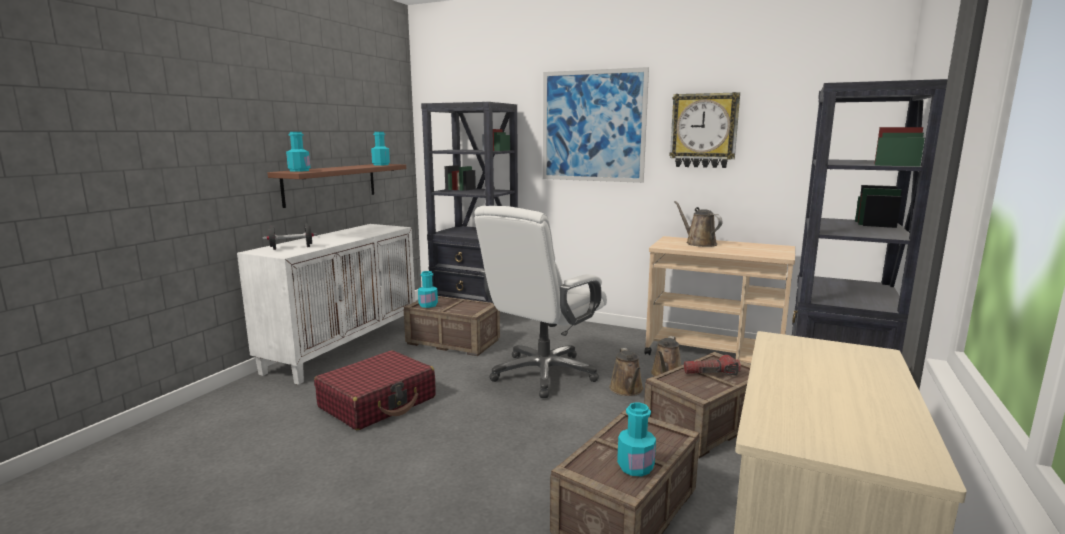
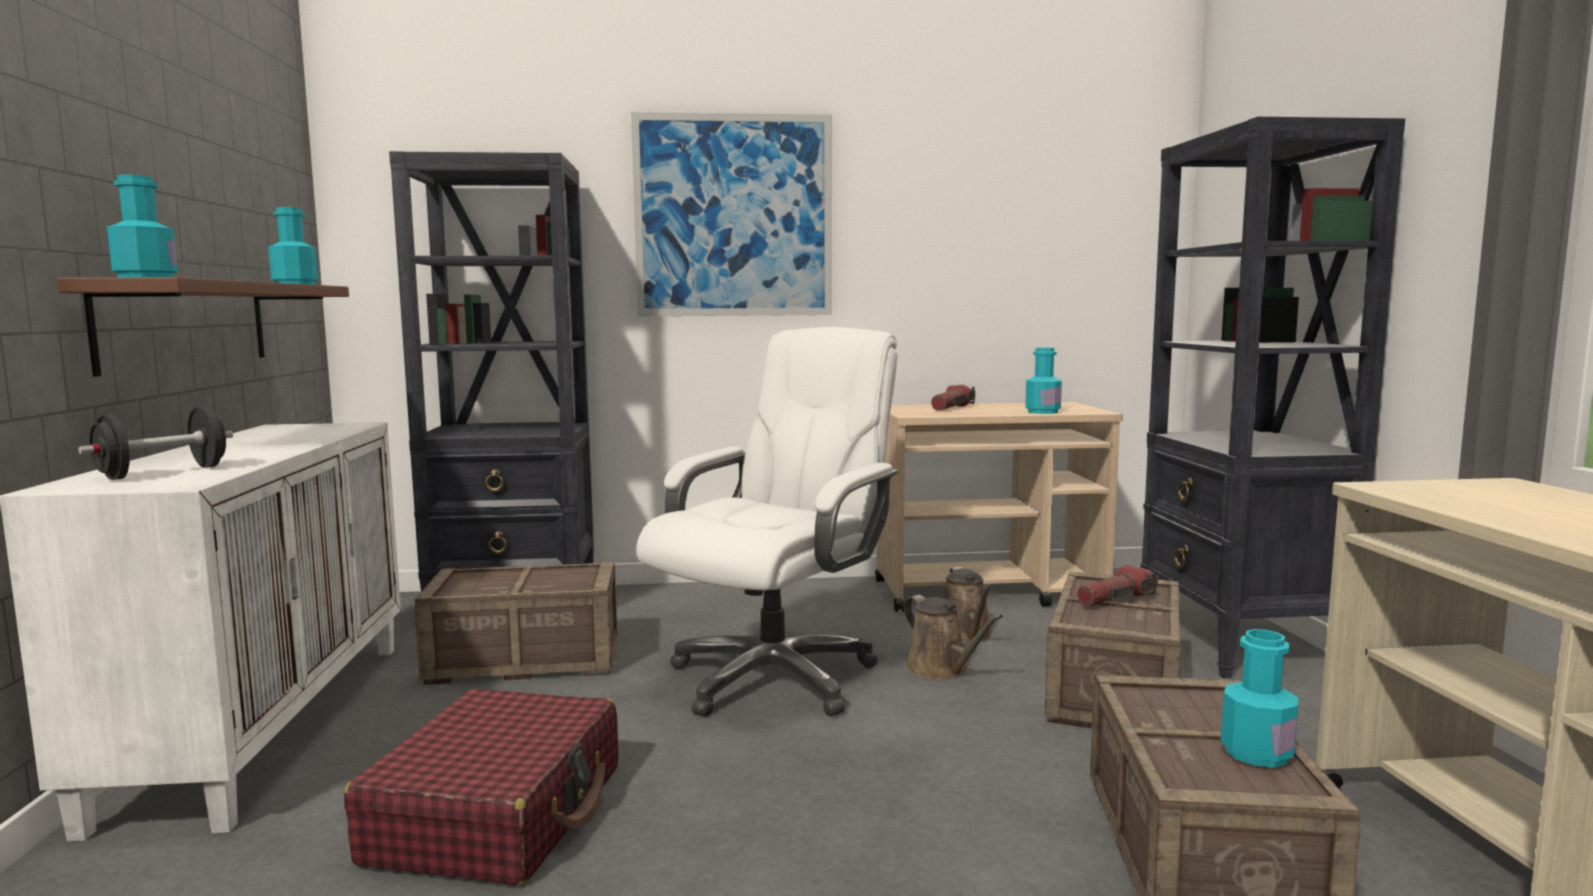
camera: 30 degrees left, 5 degrees down
turquoise bottle [418,271,438,308] -> turquoise bottle moved to [1025,348,1062,414]
white office chair [475,206,607,398] -> white office chair turned 150 degrees counterclockwise [636,327,899,717]
wall clock [669,92,740,168] -> none
brown watering can [674,201,722,247] -> flashlight [931,385,975,411]

